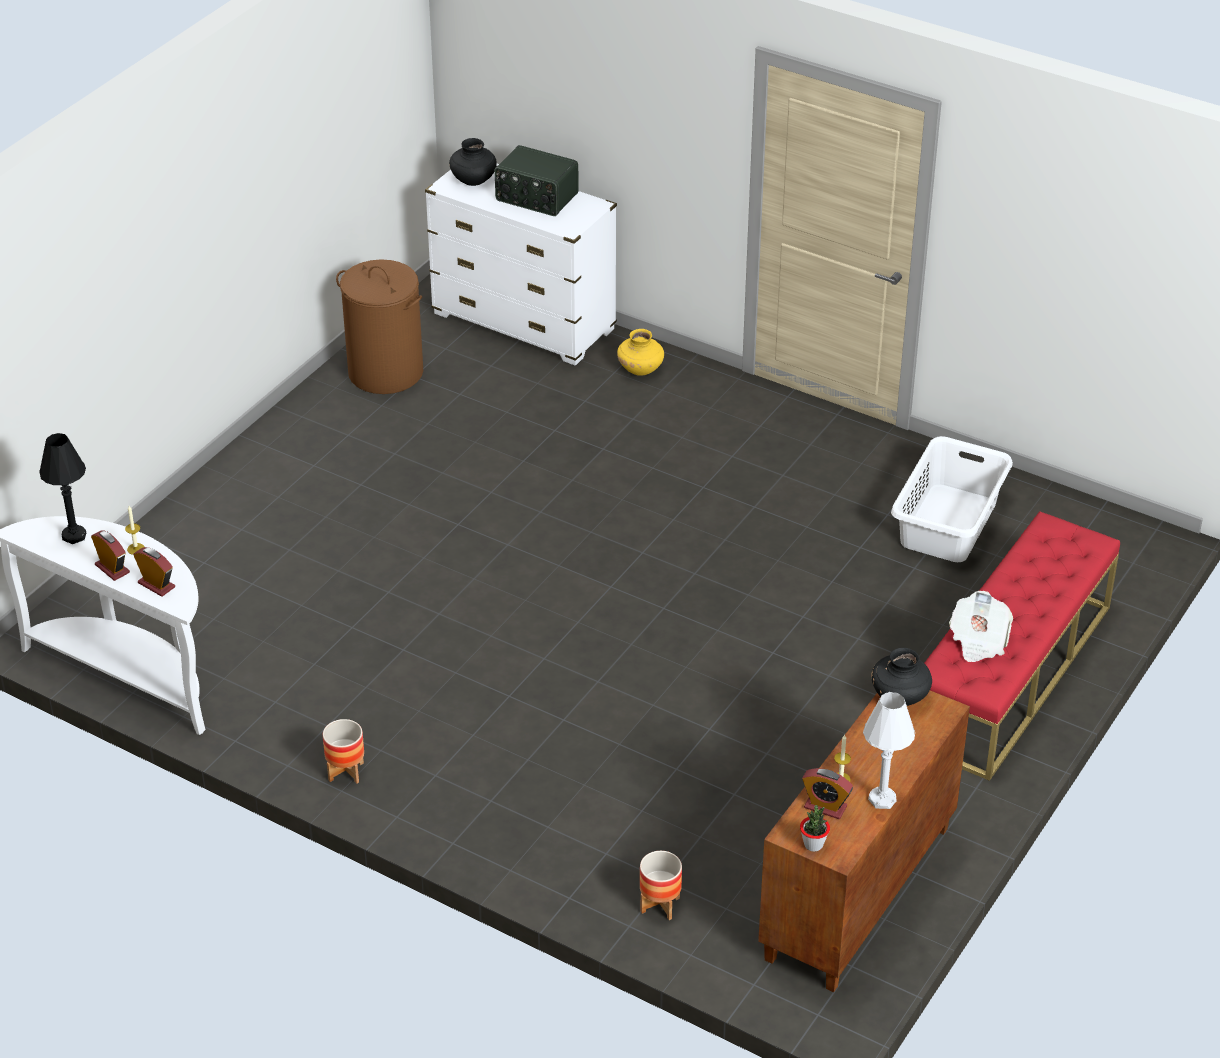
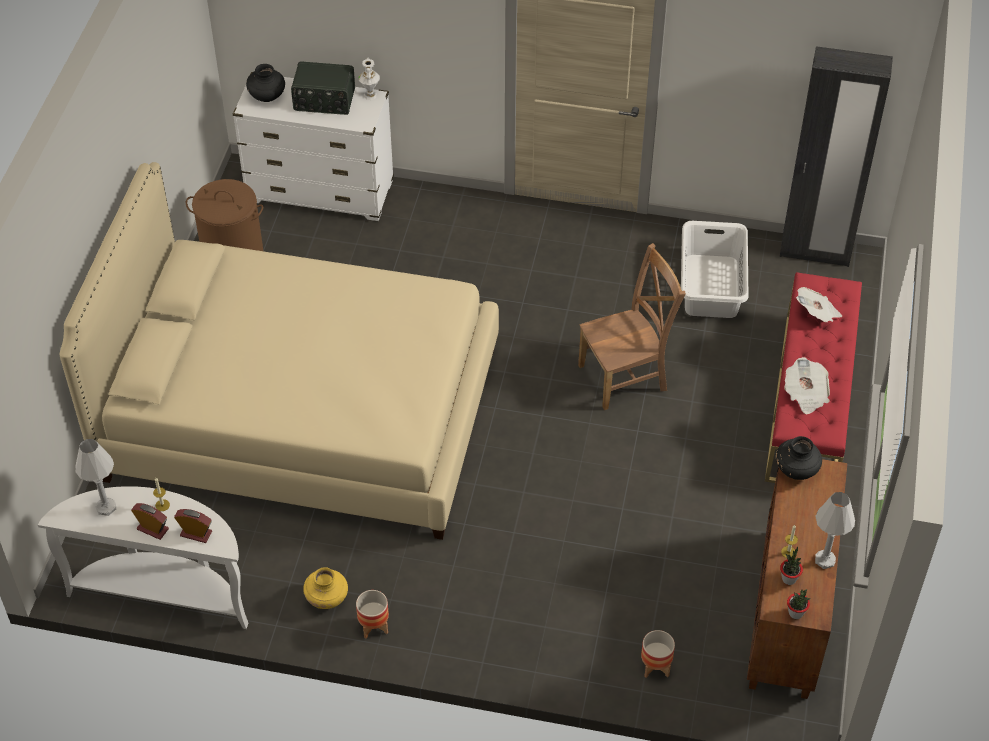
camera: 20 degrees left, 10 degrees up
black table lamp [39,433,86,544] -> white table lamp [75,439,116,516]
yellow vase [617,329,664,376] -> yellow vase moved to [303,567,348,609]
alarm clock [802,768,853,819] -> potted plant [780,547,803,585]
none -> beige bed [60,162,499,540]
none -> white vase [359,58,380,100]
none -> brown chair [578,243,686,410]
none -> black wardrobe [780,46,893,267]
none -> newspaper [796,287,842,323]

